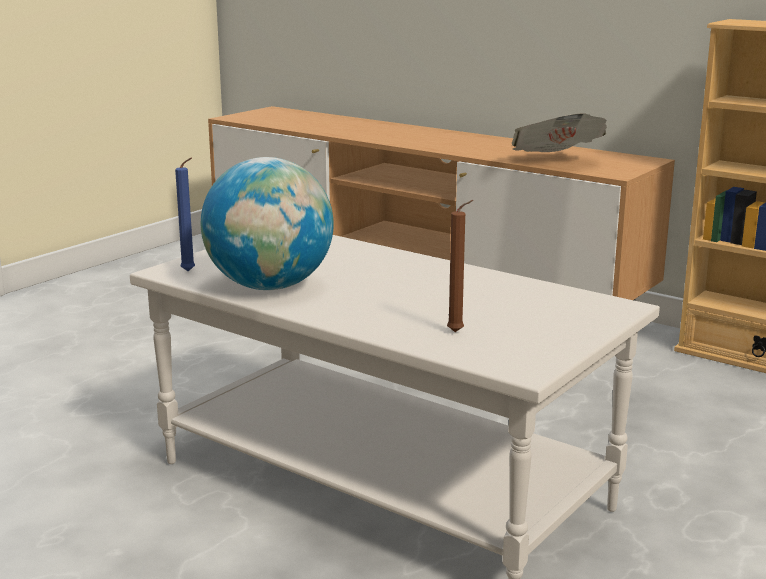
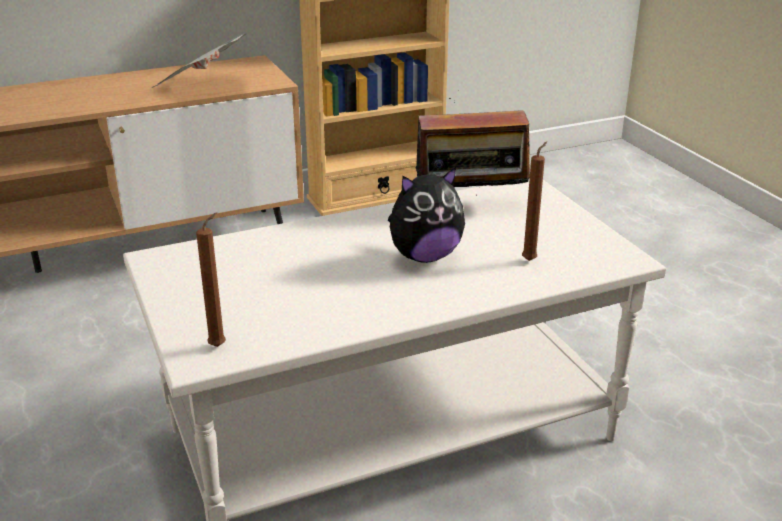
camera: 60 degrees left, 10 degrees up
blue candle [175,157,195,272] -> brown candle [196,212,226,347]
globe [201,157,334,290] -> none
none -> plush toy [388,167,465,263]
none -> radio [415,90,530,196]

